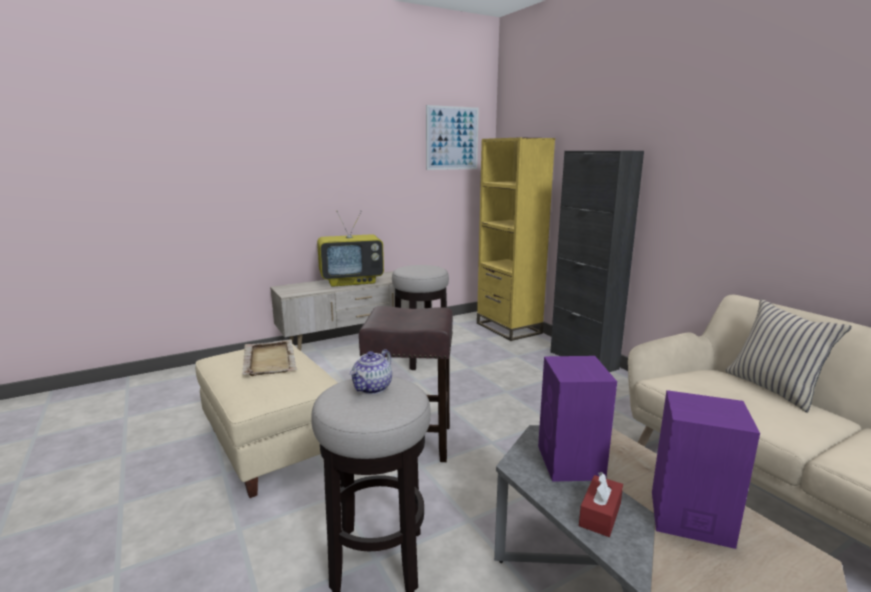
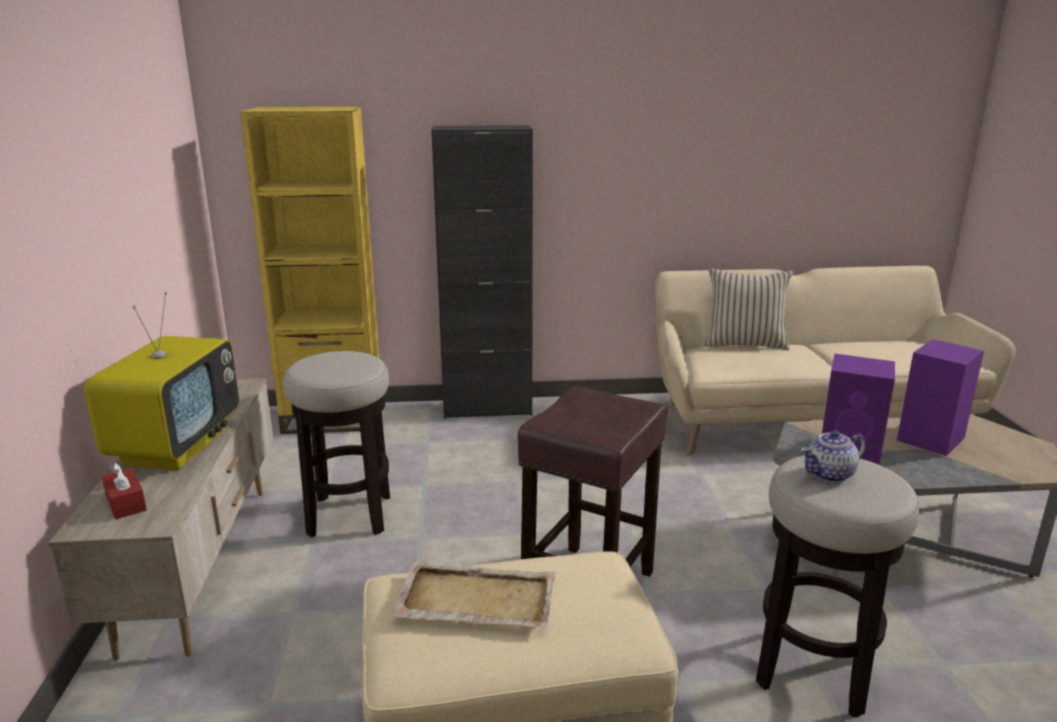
camera: 65 degrees left, 5 degrees up
teapot [350,349,392,394] -> teapot turned 105 degrees clockwise [801,431,866,482]
picture [426,105,479,170] -> none
red tissue box [579,472,623,537] -> red tissue box moved to [102,463,147,519]

